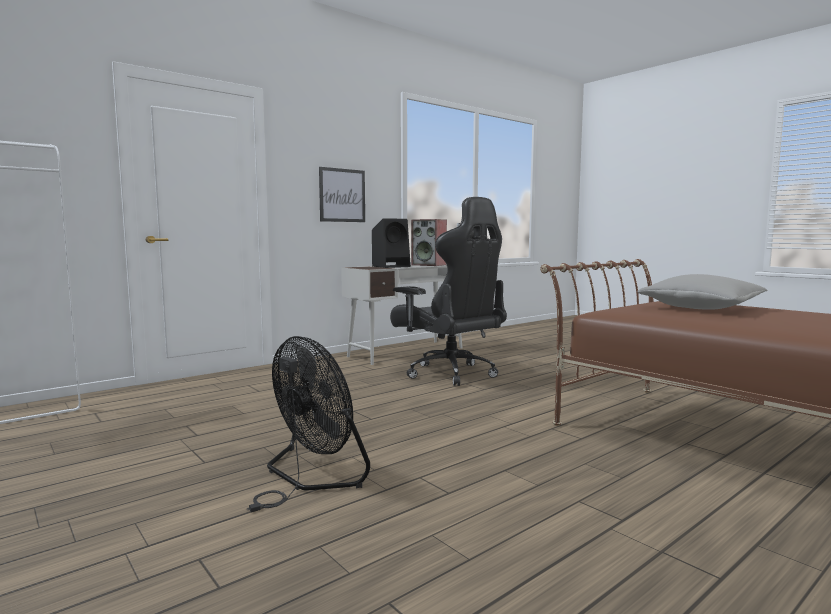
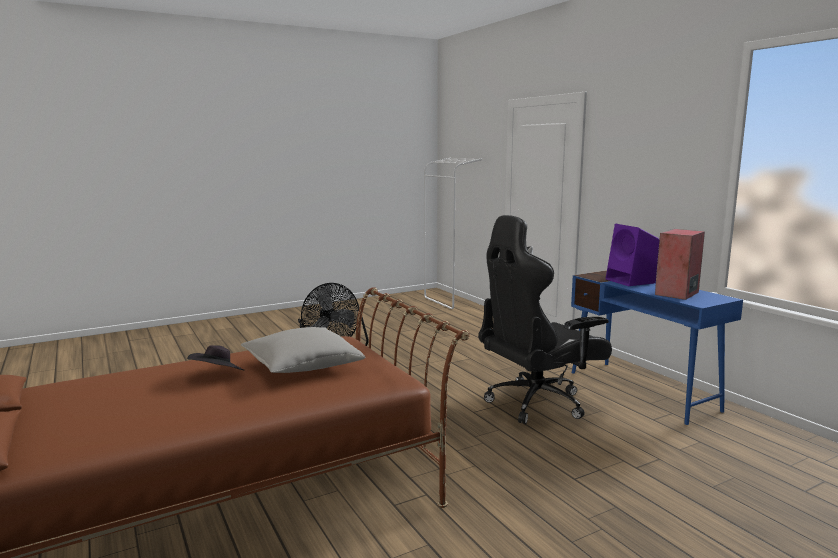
camera: 100 degrees right, 5 degrees up
picture [319,167,365,222] -> none
white desk [341,265,463,365] -> blue desk [571,270,743,425]
black speaker [372,218,411,268] -> purple speaker [606,224,659,286]
none -> black hat [187,345,244,370]

